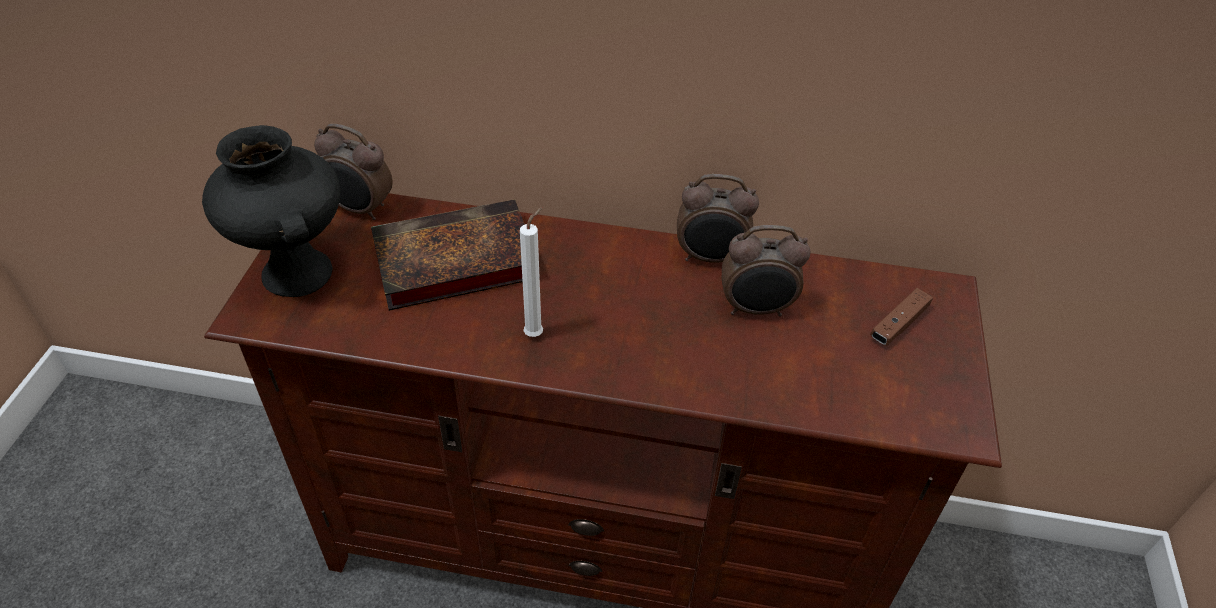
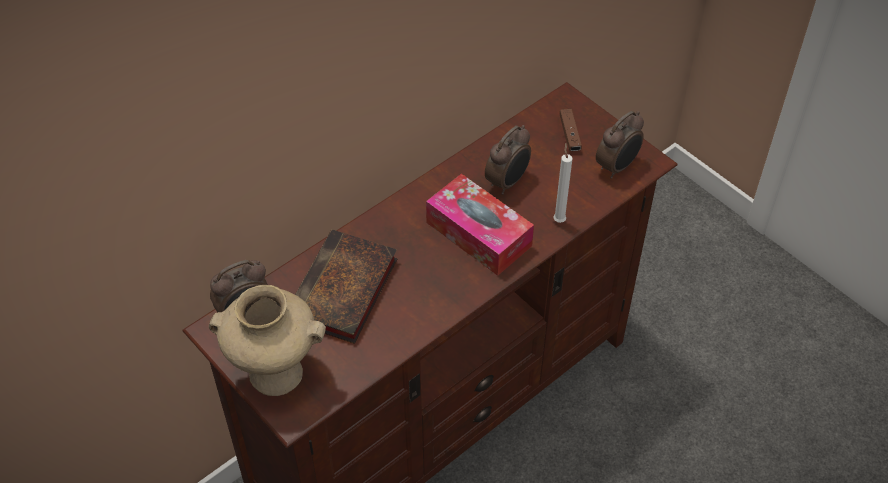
camera: 50 degrees left, 5 degrees up
black vase [202,125,340,297] -> beige vase [209,285,326,396]
white candle [520,207,543,337] -> white candle moved to [553,142,573,223]
alarm clock [677,174,759,263] -> alarm clock moved to [596,111,644,179]
none -> tissue box [426,174,534,276]

